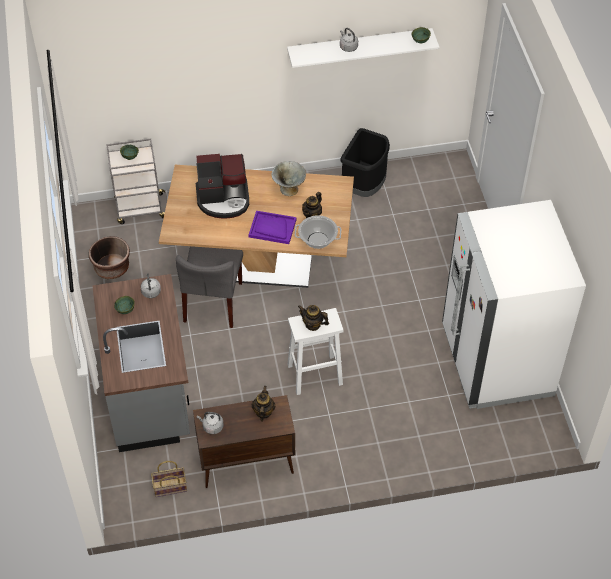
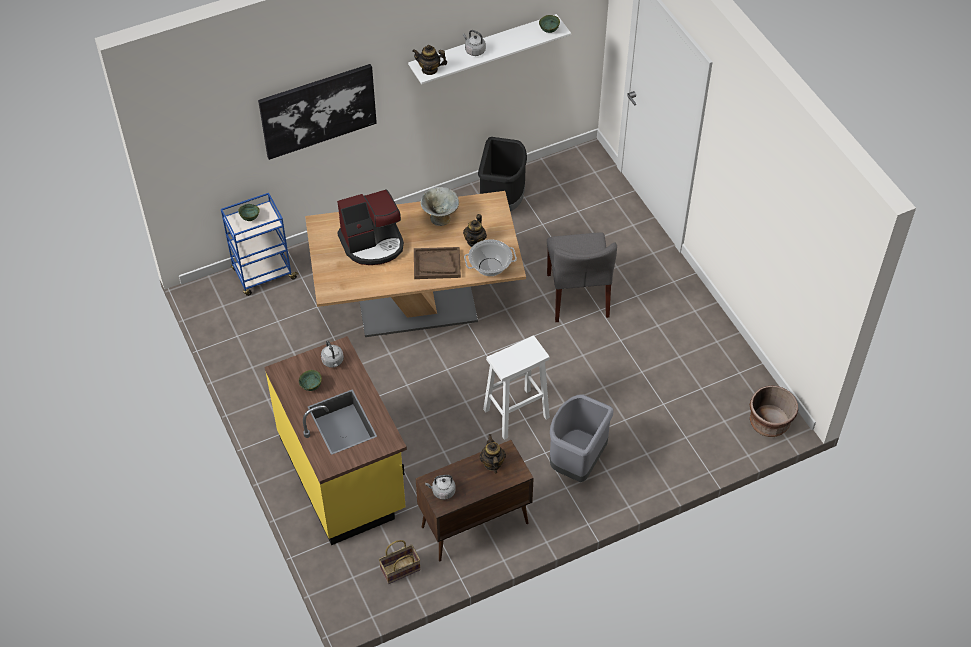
camera: 15 degrees left, 0 degrees up
brown planter [89,236,130,279] -> brown planter moved to [750,385,798,437]
grey counter [92,274,190,452] -> yellow counter [264,336,407,545]
grey cart [106,138,165,224] -> blue cart [221,193,299,296]
grey chair [176,246,243,328] -> grey chair moved to [547,232,617,322]
purple tray [249,211,296,244] -> brown tray [414,247,461,279]
teapot [298,305,329,331] -> teapot moved to [412,45,447,75]
white fridge [442,200,586,409] -> none
none -> picture [258,64,377,160]
none -> grey trash can [550,394,613,482]

